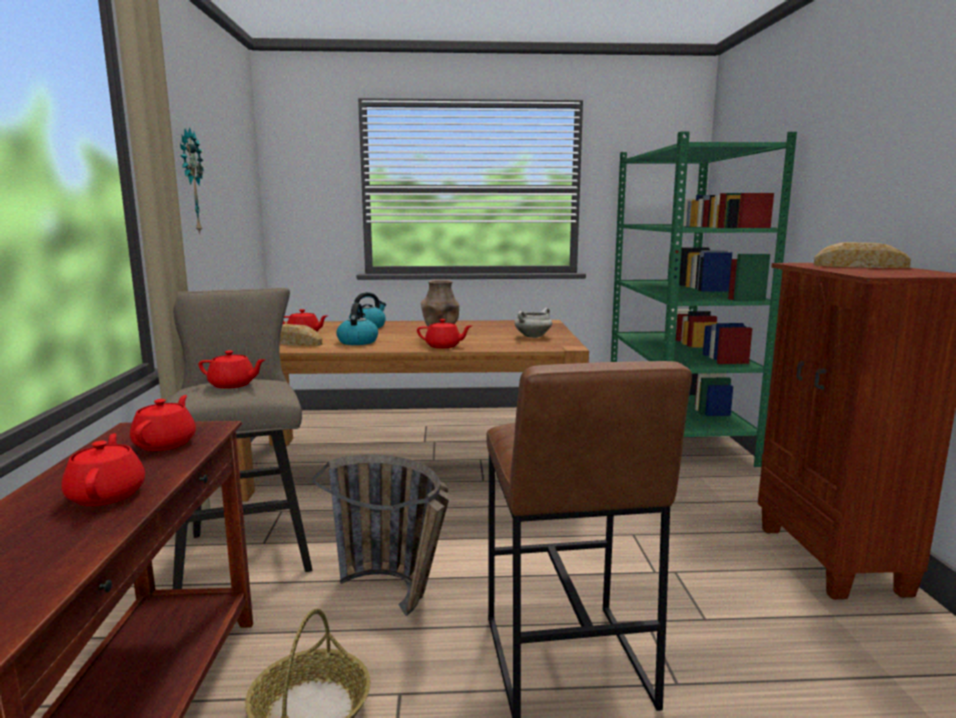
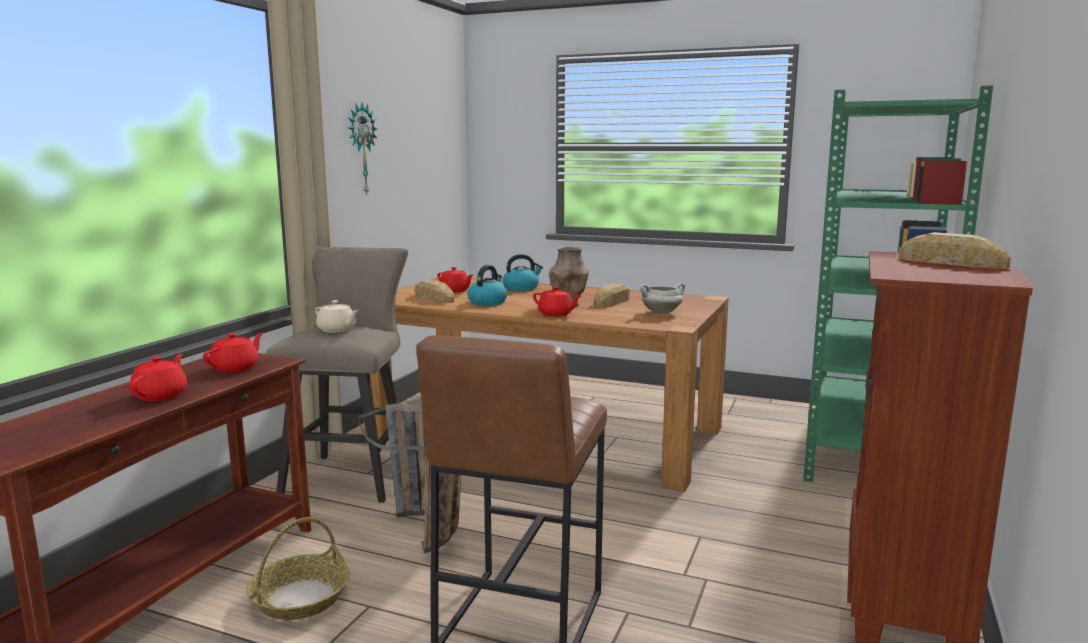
camera: 25 degrees right, 0 degrees up
red teapot [198,350,266,389] -> beige teapot [315,300,359,333]
none -> bread [594,284,630,308]

